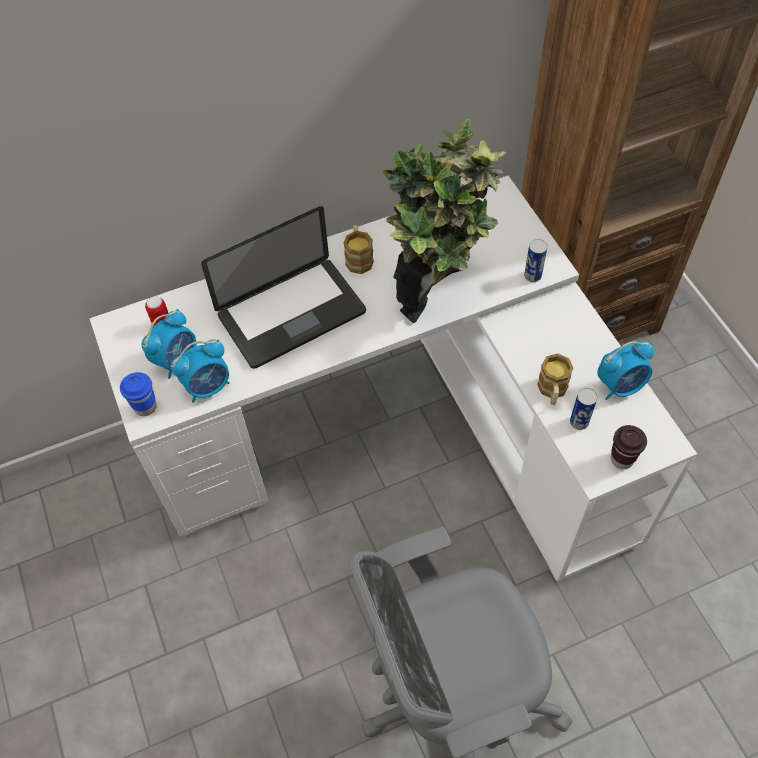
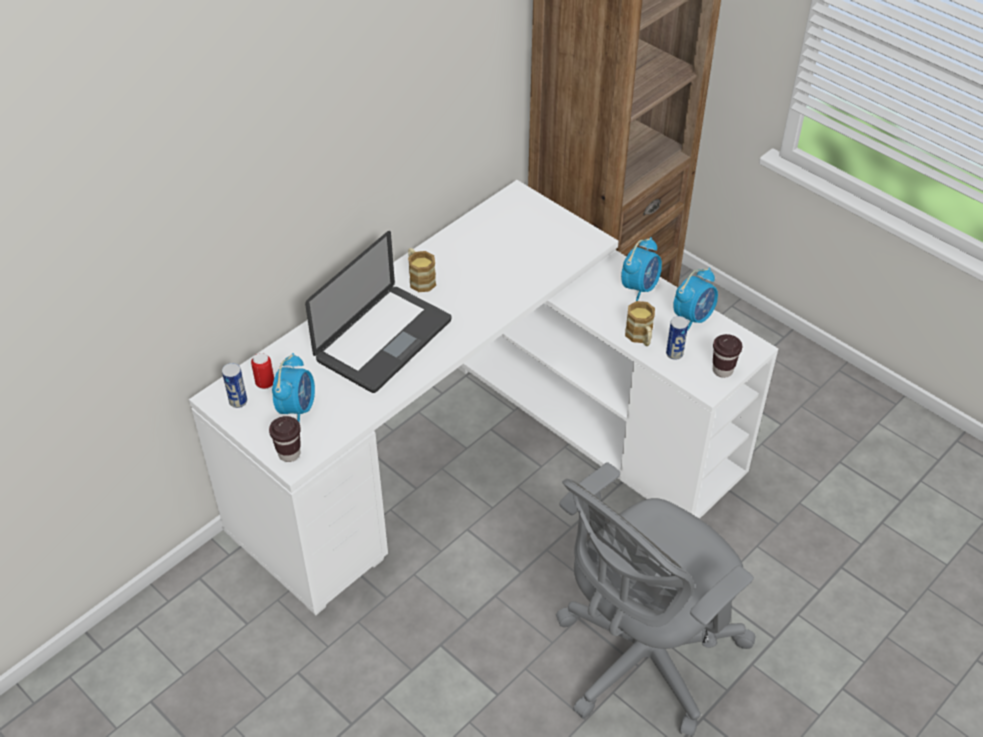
camera: 25 degrees left, 10 degrees down
blue cup [120,372,157,416] -> brown cup [269,416,301,462]
alarm clock [171,339,230,403] -> alarm clock moved to [621,237,662,301]
potted plant [382,118,506,323] -> none
can [524,239,548,282] -> can moved to [222,363,247,408]

